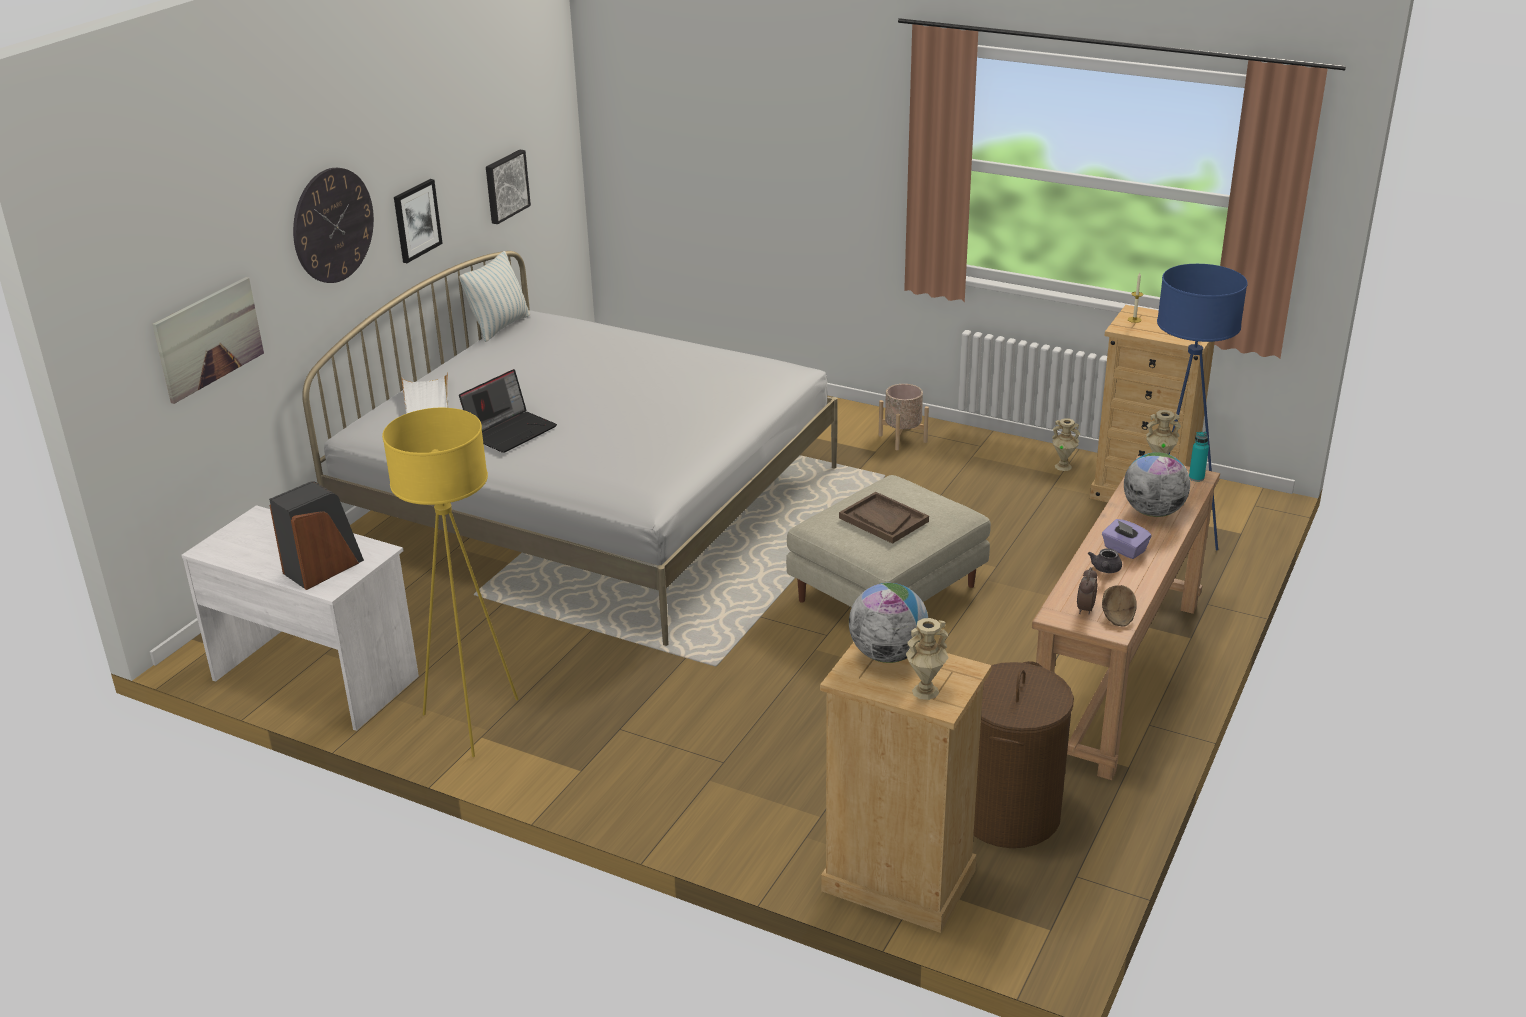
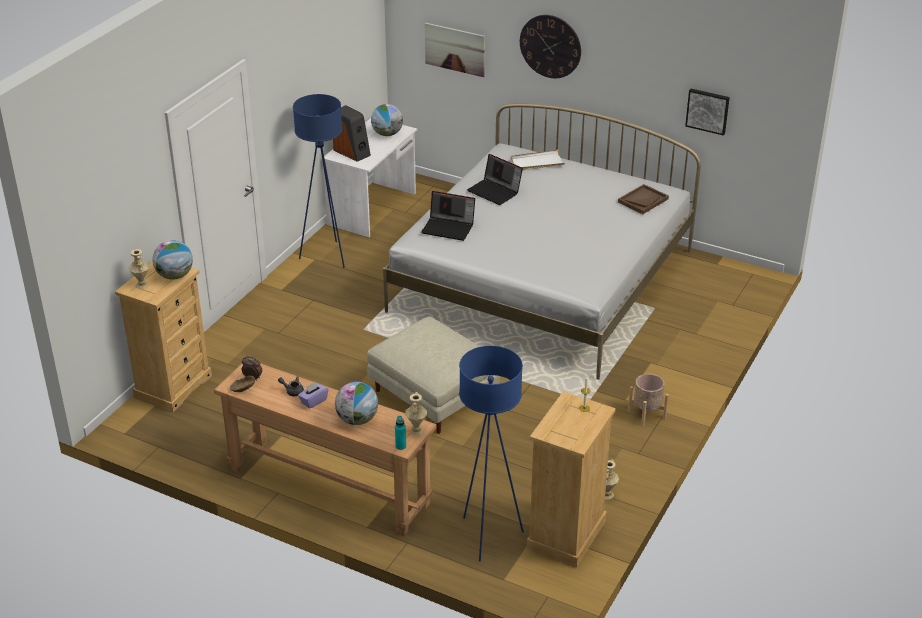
camera: 90 degrees right, 5 degrees up
yellow floor lamp [382,408,518,757] -> blue floor lamp [293,94,345,268]
picture [394,179,443,263] -> none
pillow [459,251,530,342] -> none
brown tray [839,492,929,544] -> brown tray moved to [618,184,669,214]
brown laundry basket [973,661,1074,848] -> none
none -> globe [371,104,403,136]
none -> laptop [421,191,475,241]

